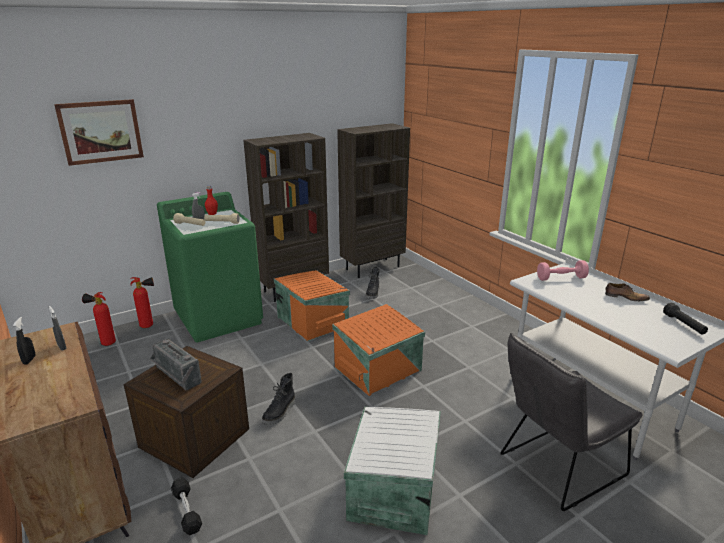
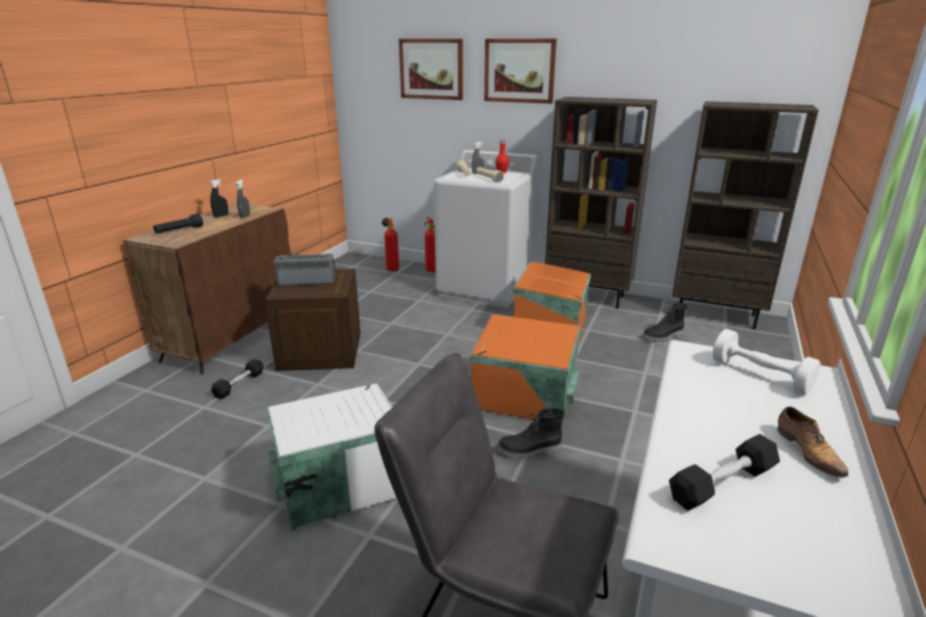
camera: 55 degrees right, 0 degrees up
radio [150,339,202,390] -> radio turned 75 degrees clockwise [274,252,336,286]
green washing machine [157,192,263,342] -> white washing machine [434,150,539,308]
black boot [262,373,295,425] -> black boot moved to [497,408,565,459]
pink dumbbell [537,260,589,281] -> white dumbbell [712,329,821,395]
black flashlight [663,303,708,335] -> black flashlight moved to [153,213,203,234]
none -> picture [484,39,557,104]
none -> black dumbbell [669,434,780,511]

